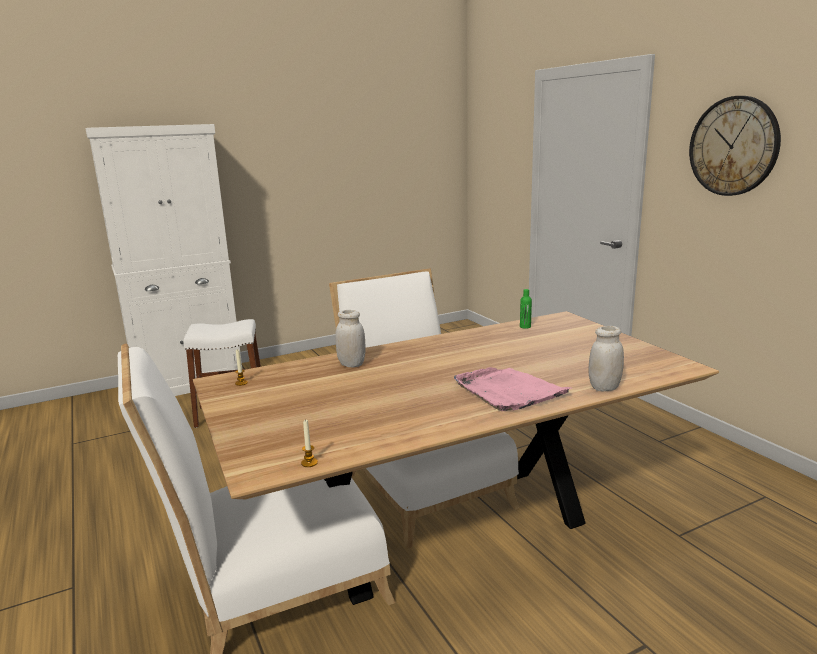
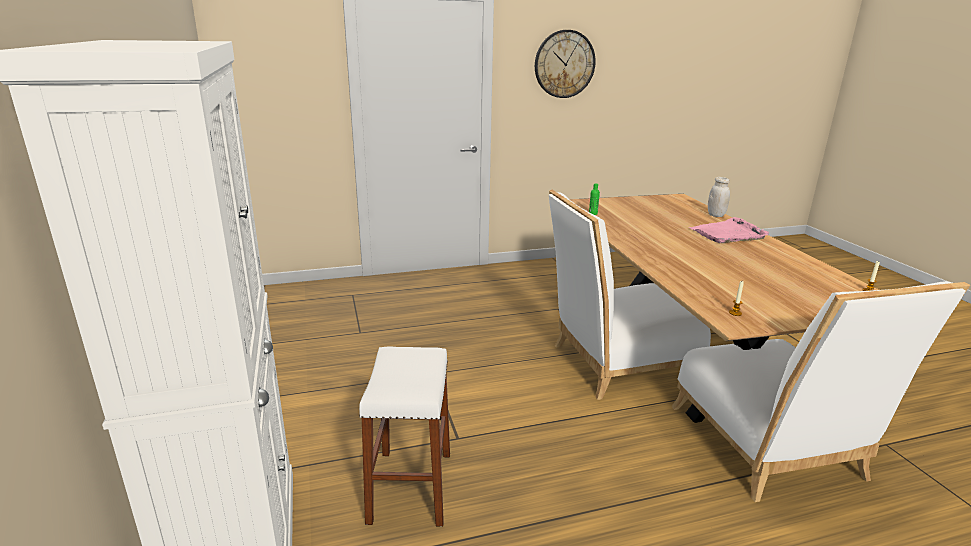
camera: 80 degrees left, 5 degrees up
white jar [336,310,366,367] -> none

